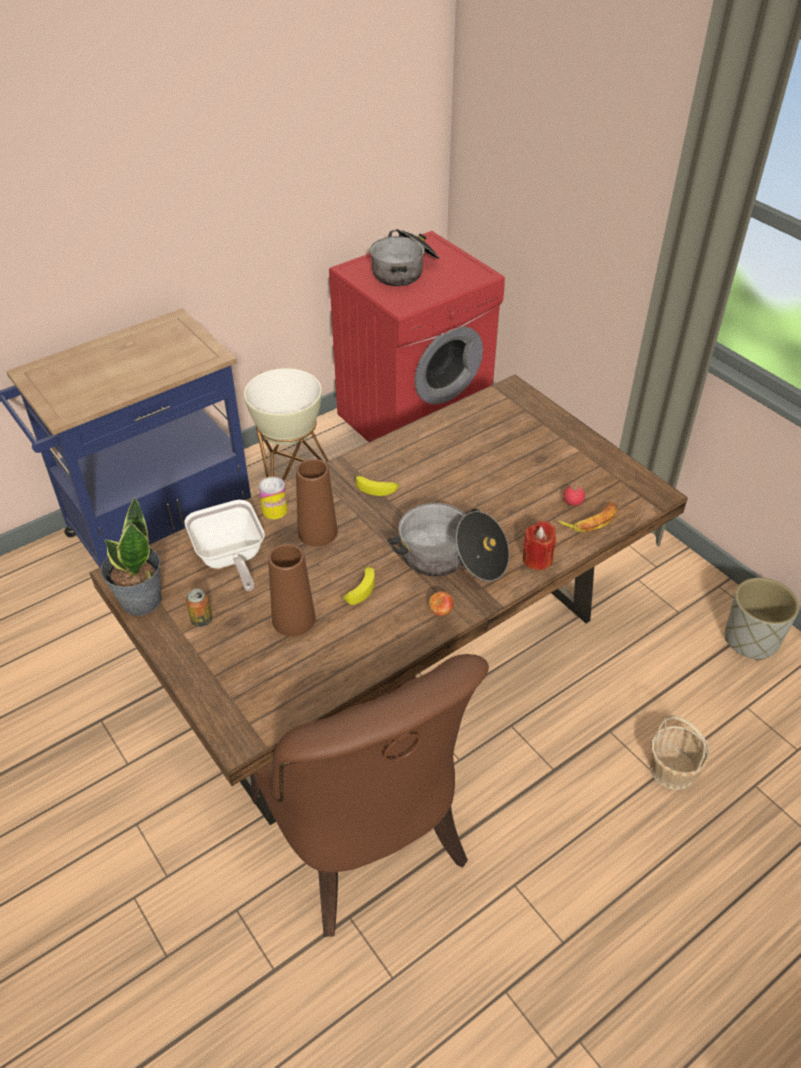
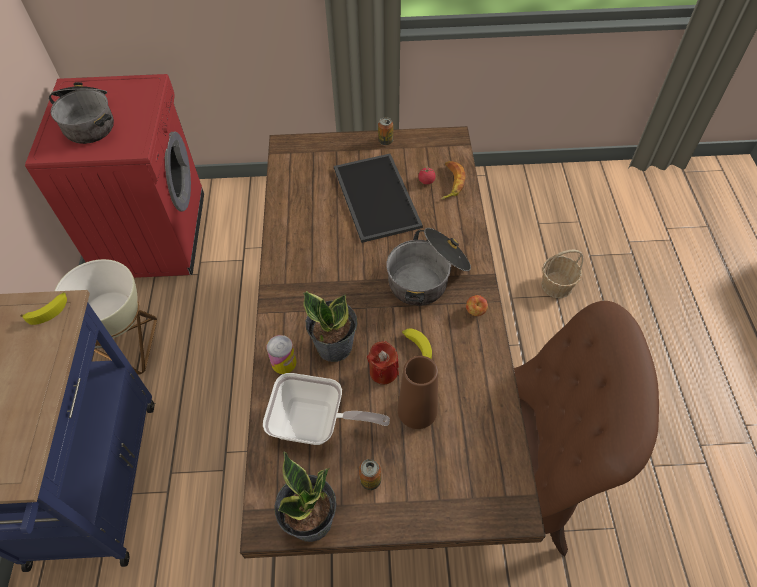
camera: 55 degrees left, 10 degrees up
brown vase [296,459,338,547] -> potted plant [303,291,357,362]
banana [356,475,400,496] -> banana moved to [21,292,67,325]
red candle [523,521,556,570] -> red candle moved to [367,341,399,385]
grey planter [725,578,799,661] -> none
none -> tray [334,154,423,243]
none -> can [378,117,393,145]

